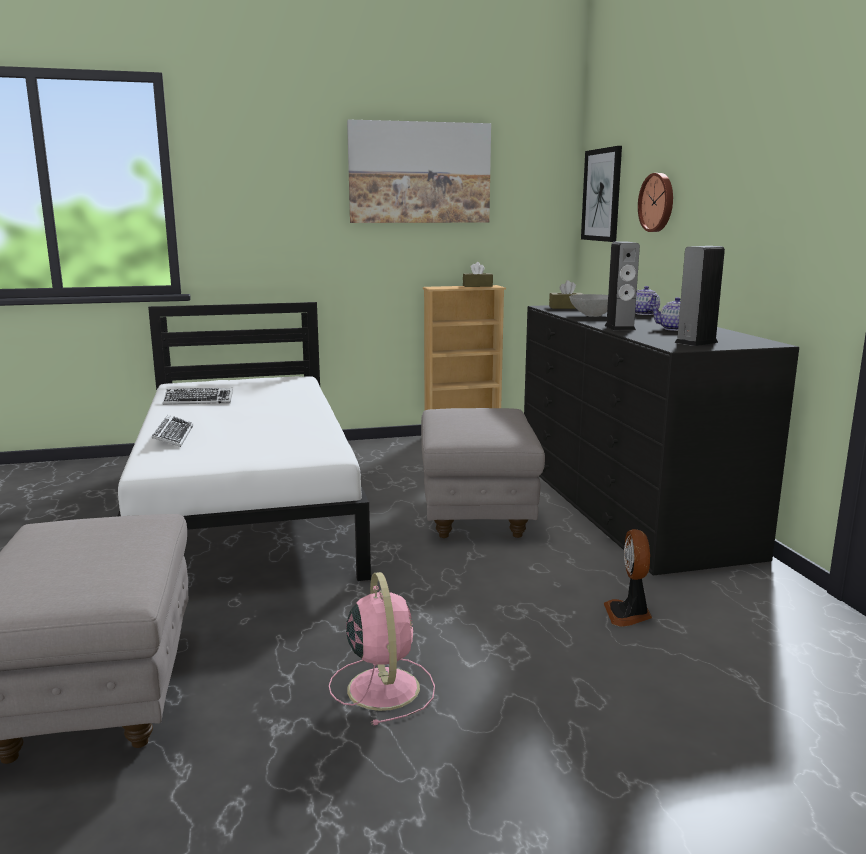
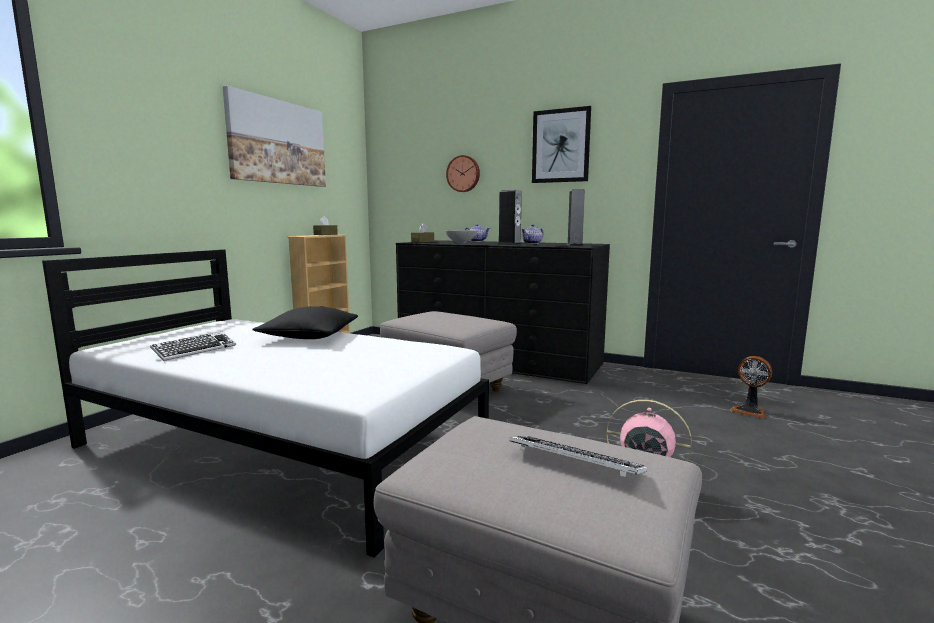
camera: 50 degrees left, 5 degrees down
keyboard [151,415,193,447] -> keyboard moved to [509,436,647,477]
picture [581,146,622,242] -> picture moved to [532,106,591,183]
fan [604,529,652,627] -> fan moved to [730,356,772,418]
none -> black pillow [252,306,358,339]

